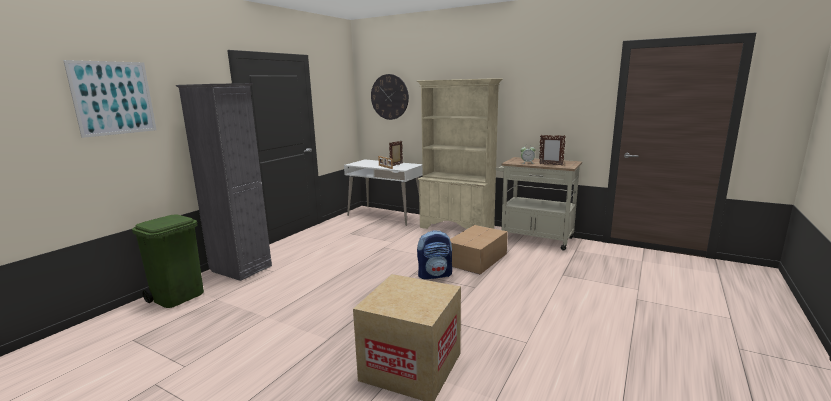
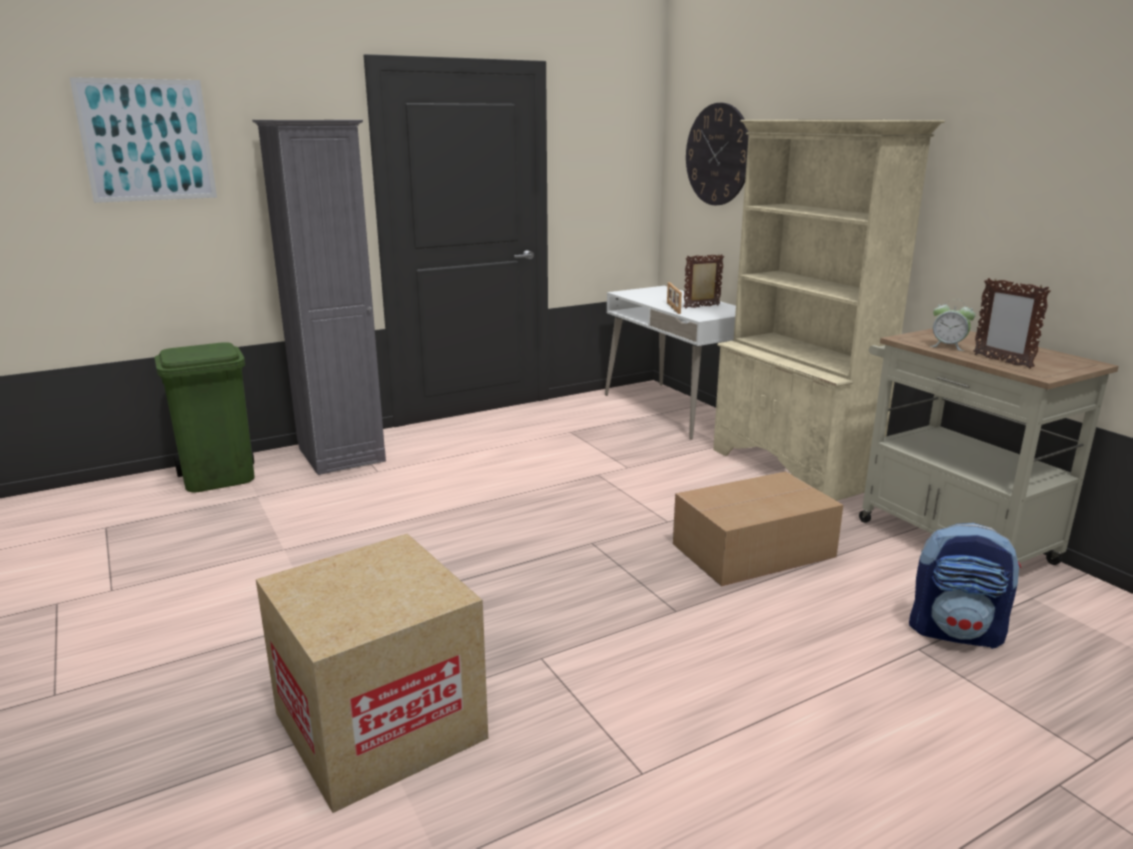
camera: 30 degrees right, 5 degrees up
backpack [417,230,452,279] -> backpack moved to [909,523,1021,649]

